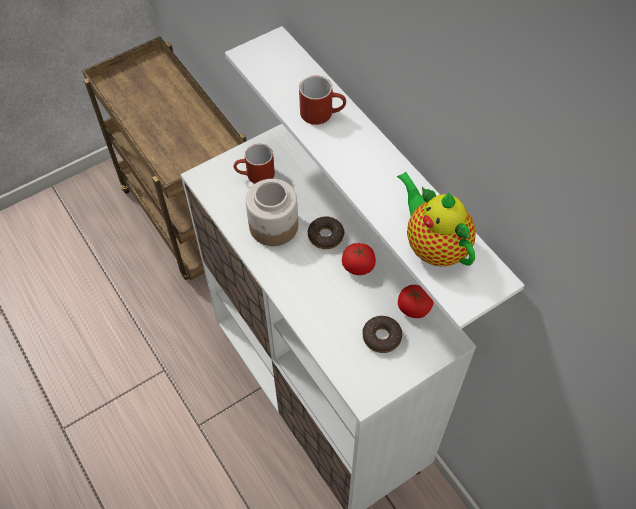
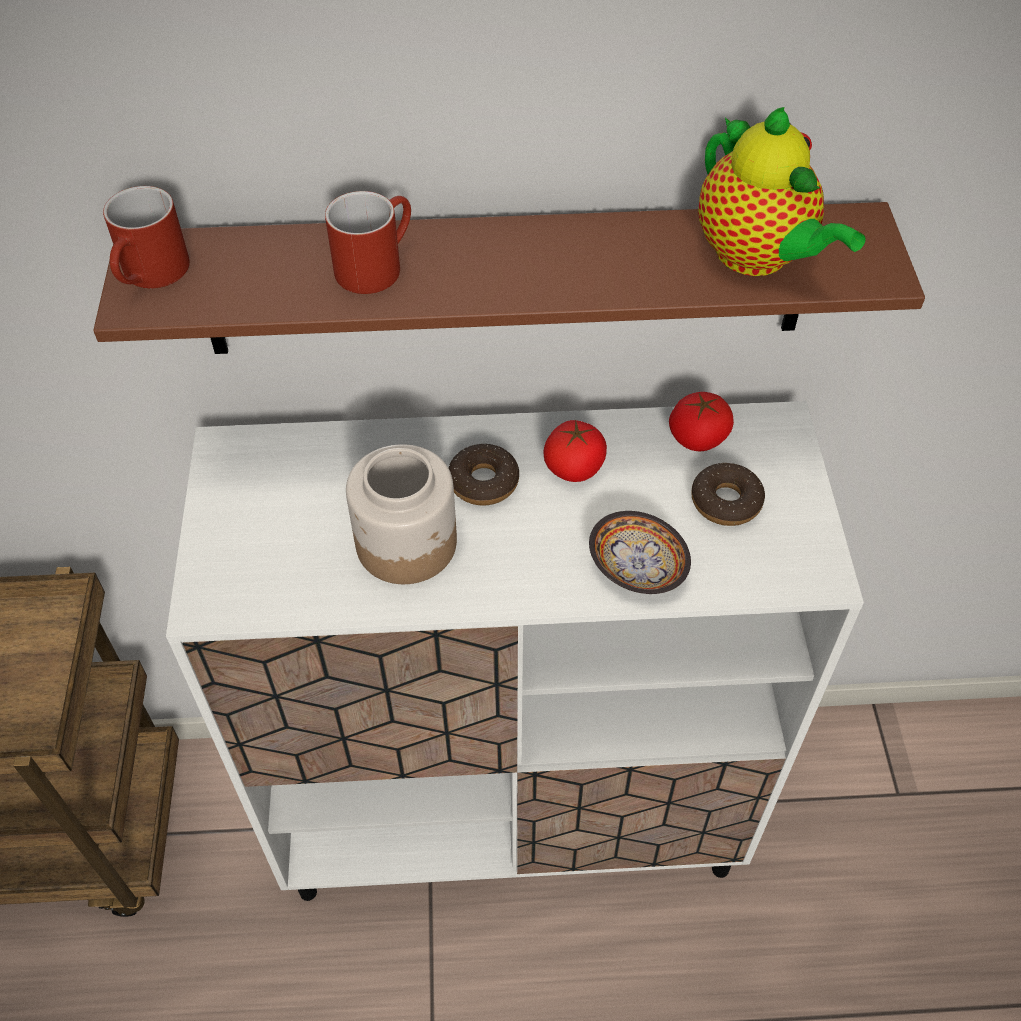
camera: 60 degrees left, 5 degrees down
white shelf [225,26,525,330] -> brown shelf [93,202,925,354]
red mug [234,144,275,184] -> red mug moved to [103,186,190,288]
teapot [397,171,476,267] -> teapot turned 120 degrees counterclockwise [698,107,866,276]
none -> bowl [589,511,691,594]

